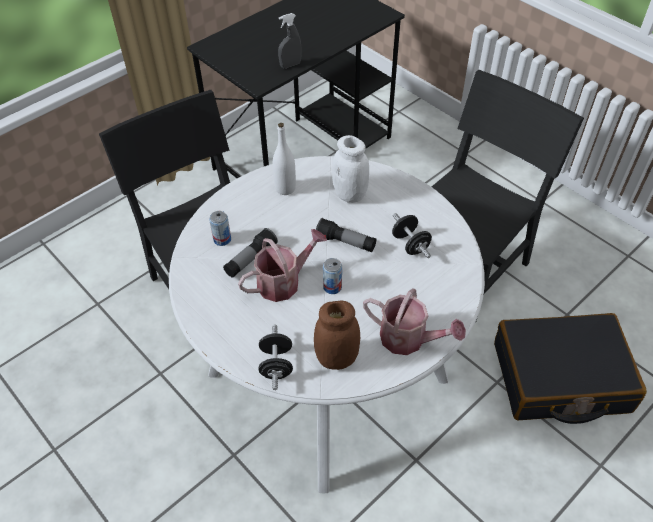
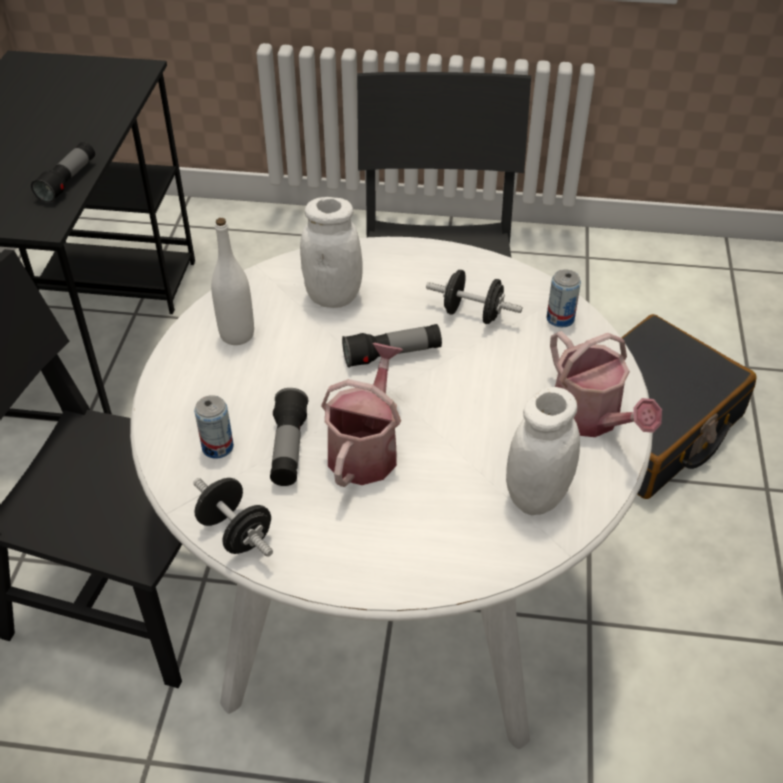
camera: 40 degrees left, 5 degrees down
black dumbbell [258,325,293,390] -> black dumbbell moved to [193,478,273,557]
grey spray bottle [278,13,301,68] -> flashlight [31,142,95,203]
brown jar [314,300,360,370] -> white jar [506,387,580,515]
can [323,258,342,294] -> can moved to [547,269,581,328]
watering can [363,288,466,355] -> watering can turned 75 degrees clockwise [550,331,662,437]

